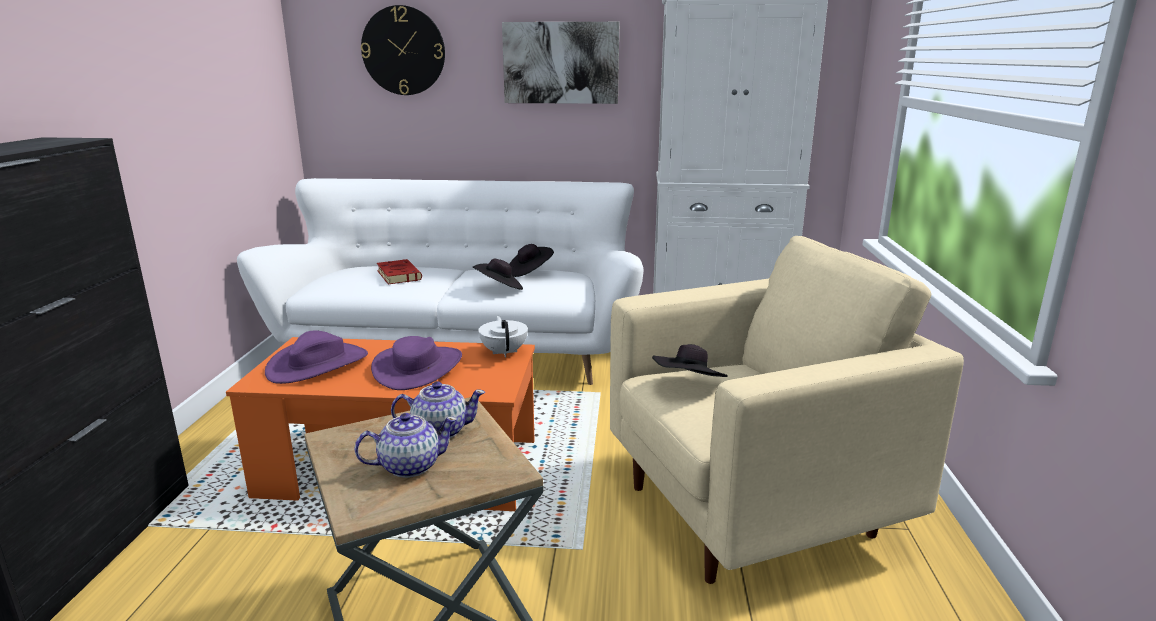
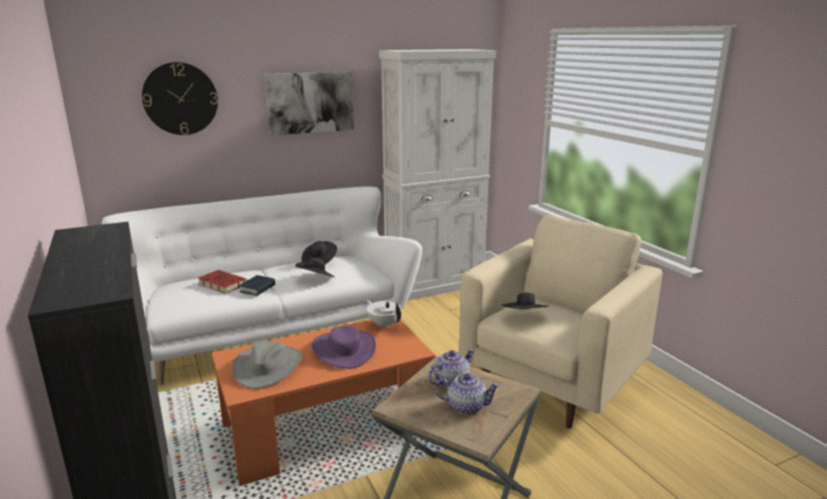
camera: 30 degrees left, 0 degrees up
purple hat [265,331,368,384] -> grey hat [232,341,302,389]
teapot [354,413,458,478] -> teapot turned 60 degrees clockwise [435,373,501,415]
none -> book [239,275,275,296]

